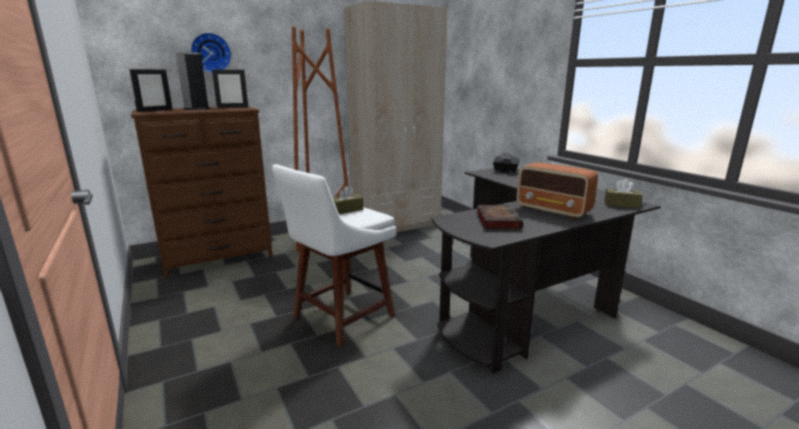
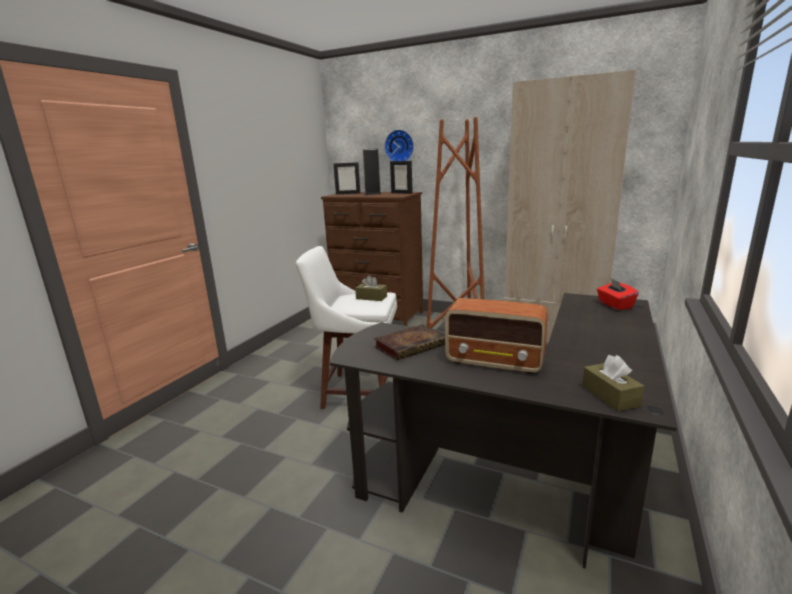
camera: 55 degrees right, 0 degrees up
black tissue box [493,153,520,173] -> red tissue box [597,278,639,310]
radio [517,162,598,219] -> radio turned 75 degrees counterclockwise [445,298,548,374]

